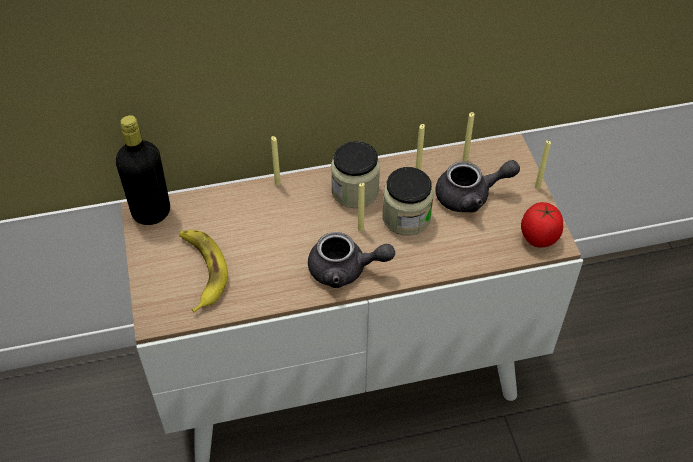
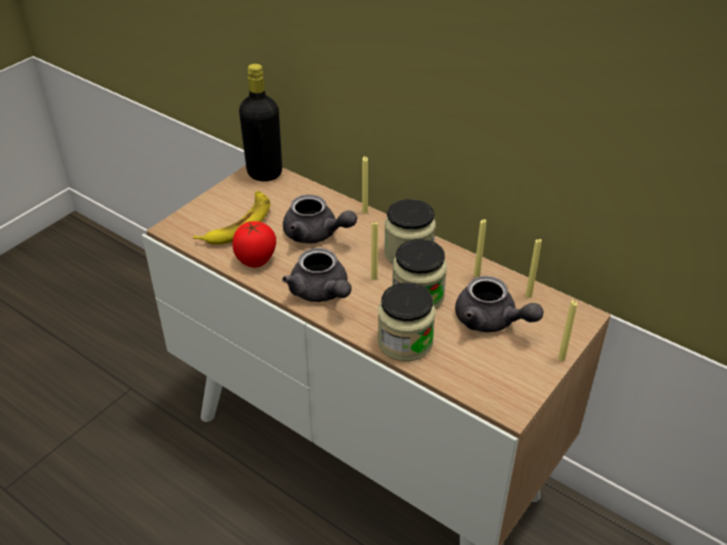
camera: 50 degrees right, 10 degrees down
tomato [521,202,563,248] -> tomato moved to [232,221,276,267]
none -> grey teapot [283,194,357,243]
none -> jar [378,282,436,361]

